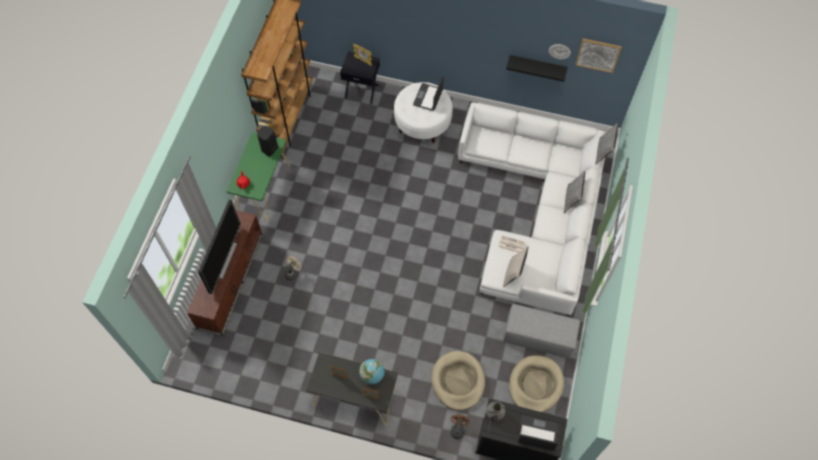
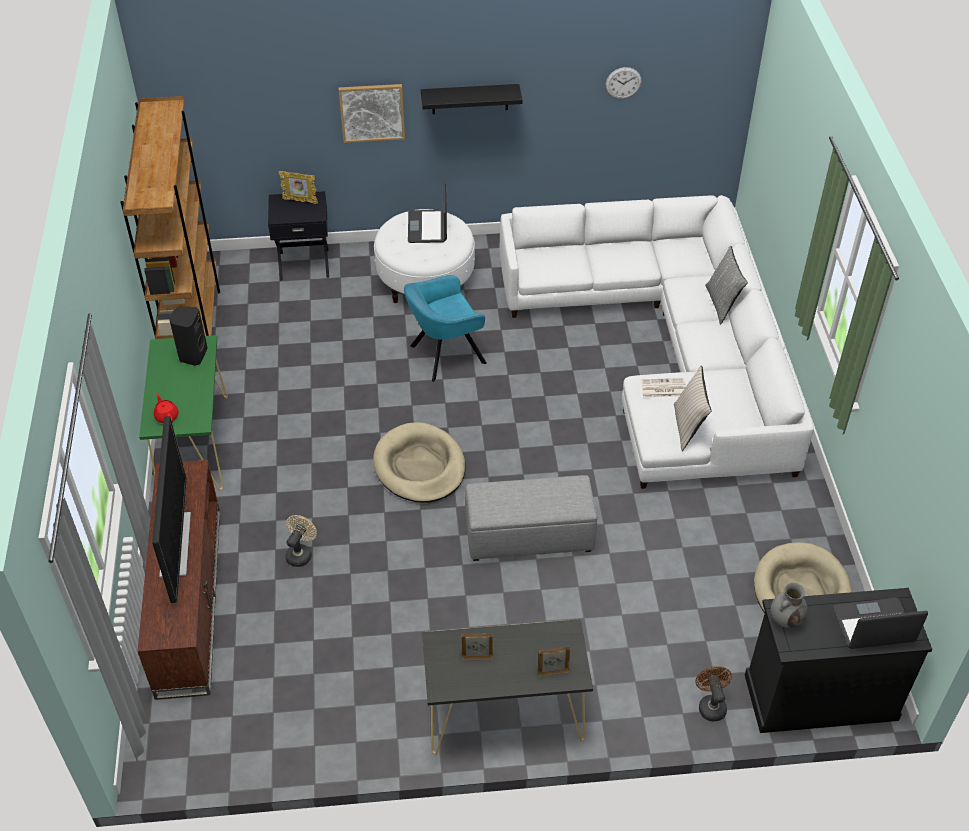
camera: 20 degrees left, 15 degrees down
globe [359,359,385,385] -> none
beige dog bed [432,351,485,410] -> beige dog bed moved to [373,422,465,503]
grey ottoman [503,304,580,358] -> grey ottoman moved to [465,475,597,561]
black shelf [506,55,567,82] -> black shelf moved to [421,84,523,114]
picture [576,38,622,73] -> picture moved to [338,84,405,143]
grey pillow [595,123,618,165] -> none
none -> turquoise armchair [404,275,487,382]

